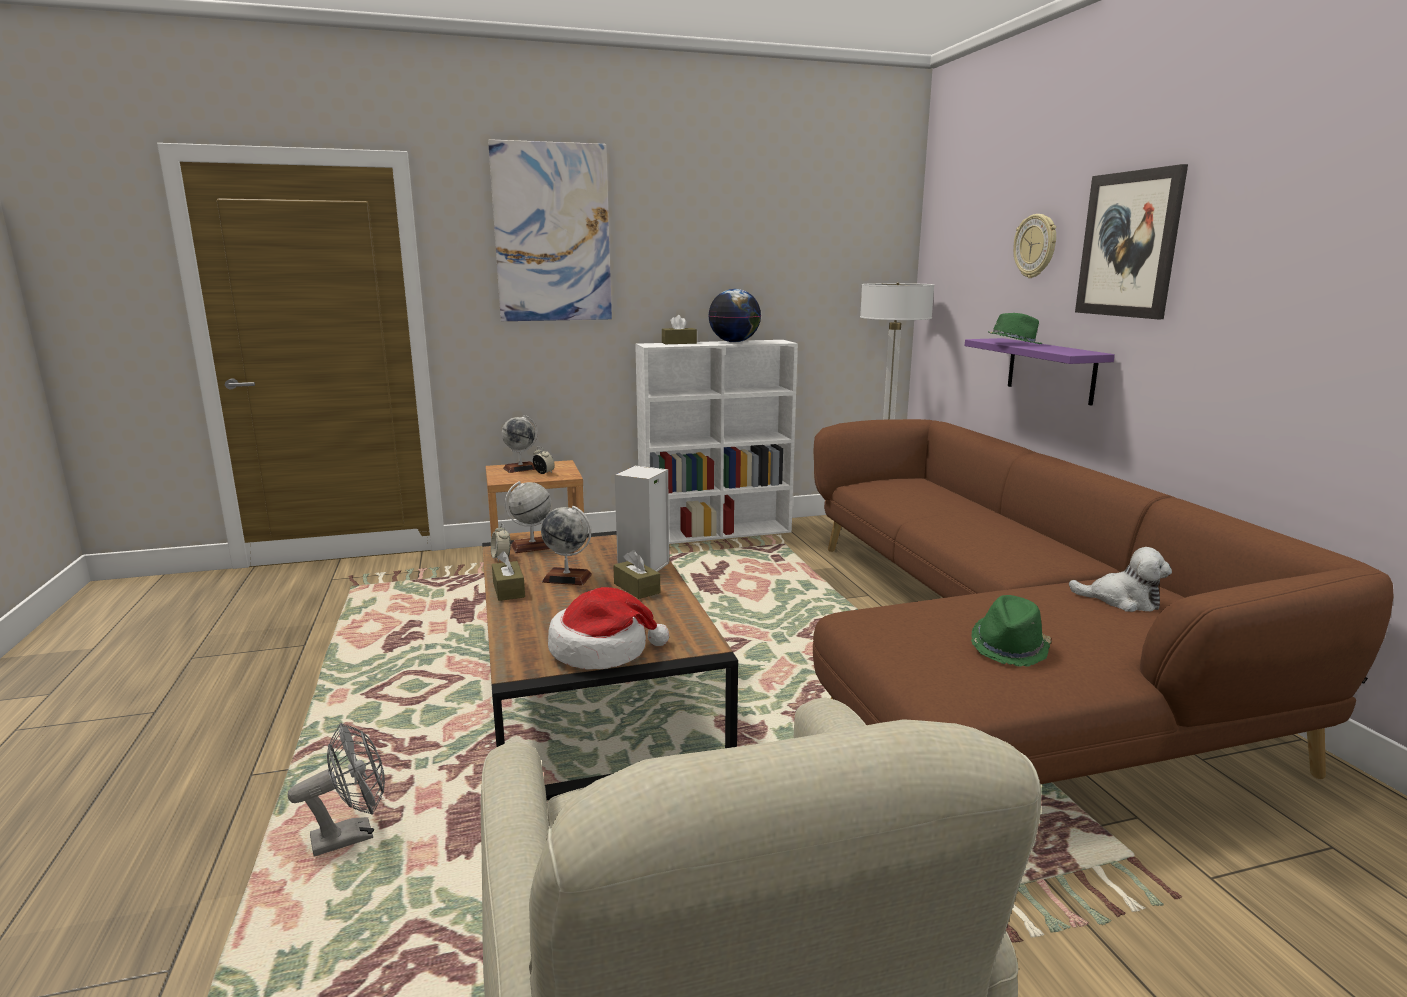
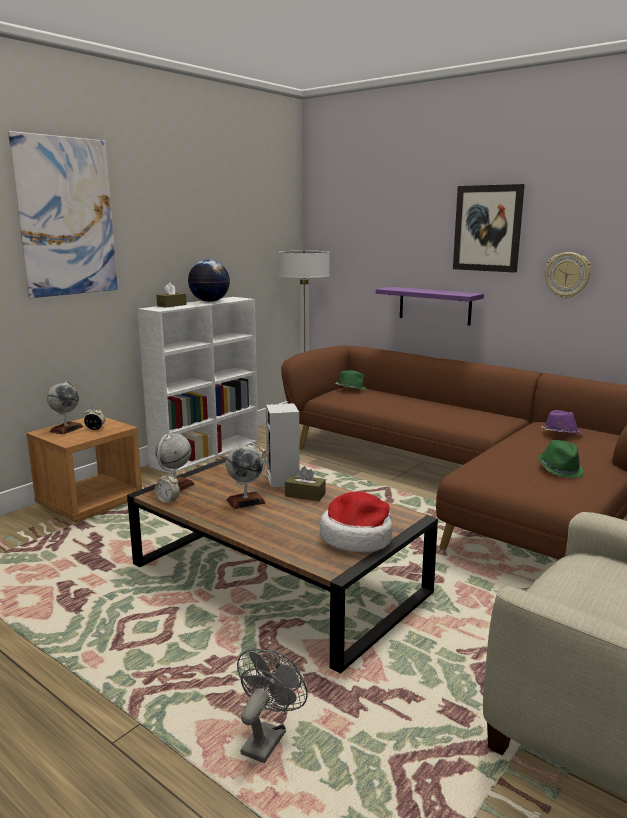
camera: 35 degrees left, 0 degrees up
brown tissue box [492,551,525,601] -> none
green hat [988,313,1042,344] -> green hat moved to [335,370,367,389]
wall clock [1013,214,1056,278] -> wall clock moved to [545,252,591,298]
plush toy [1069,547,1172,612] -> purple hat [541,410,583,433]

